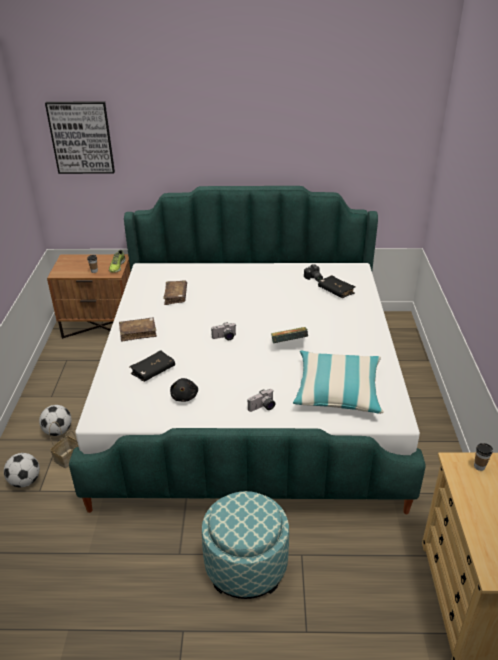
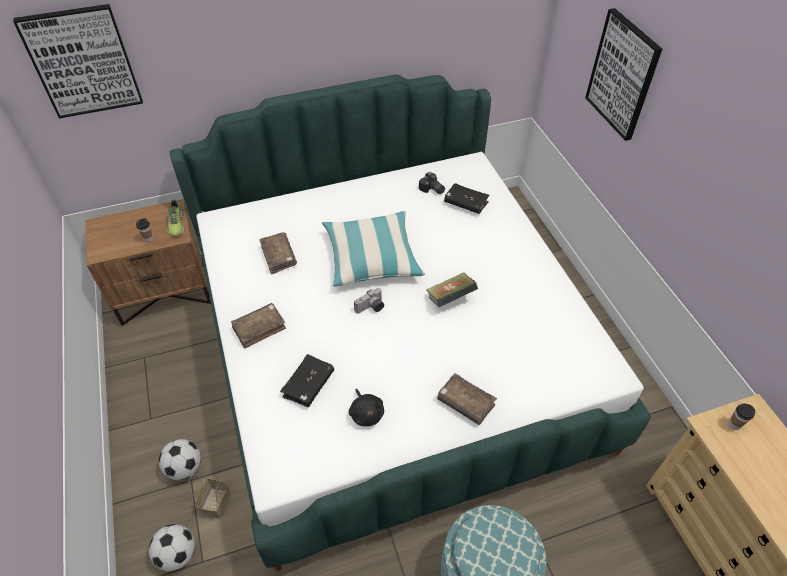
camera: 20 degrees left, 15 degrees up
camera [248,389,275,412] -> brown book [437,373,497,425]
pillow [293,350,384,414] -> pillow moved to [322,211,425,286]
none -> picture [585,8,662,141]

